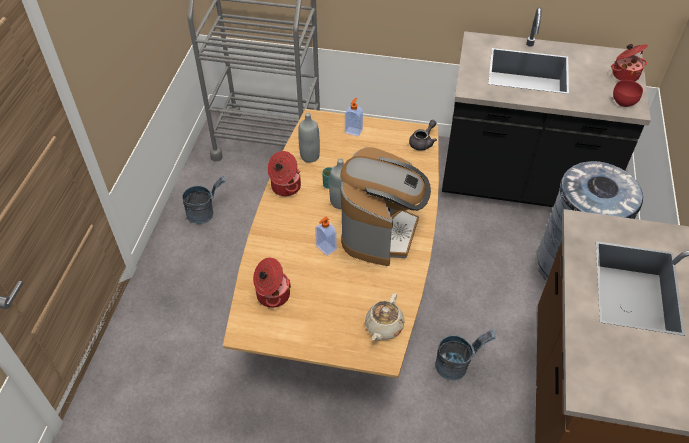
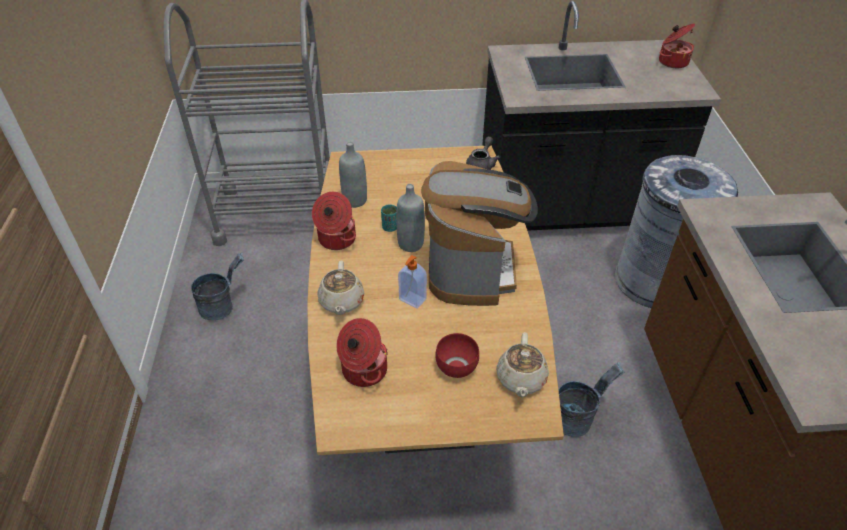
camera: 15 degrees left, 5 degrees down
soap dispenser [345,98,363,136] -> none
red bowl [613,80,643,107] -> red bowl moved to [435,333,479,378]
none -> beige teapot [317,261,364,315]

